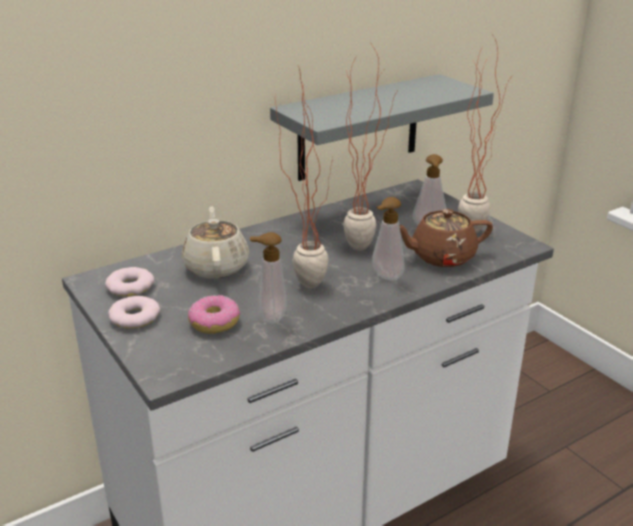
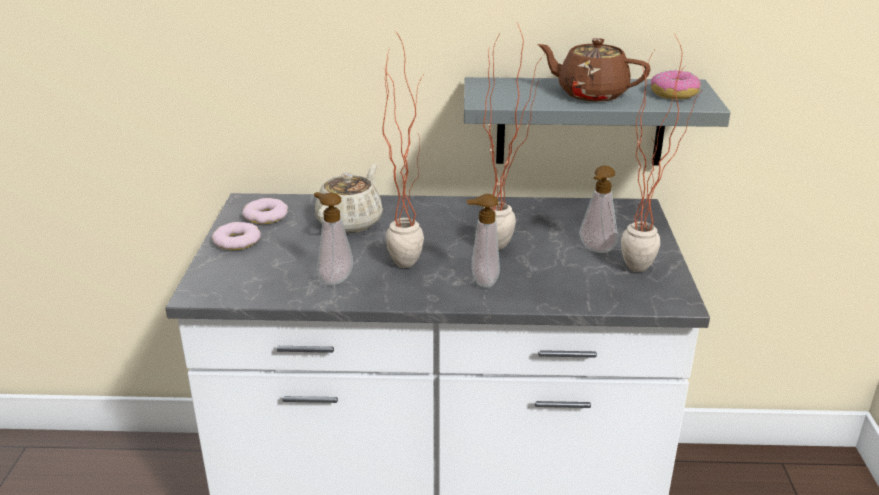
camera: 35 degrees right, 0 degrees up
donut [188,295,240,334] -> donut moved to [651,70,701,99]
brown teapot [399,209,493,267] -> brown teapot moved to [537,38,651,102]

